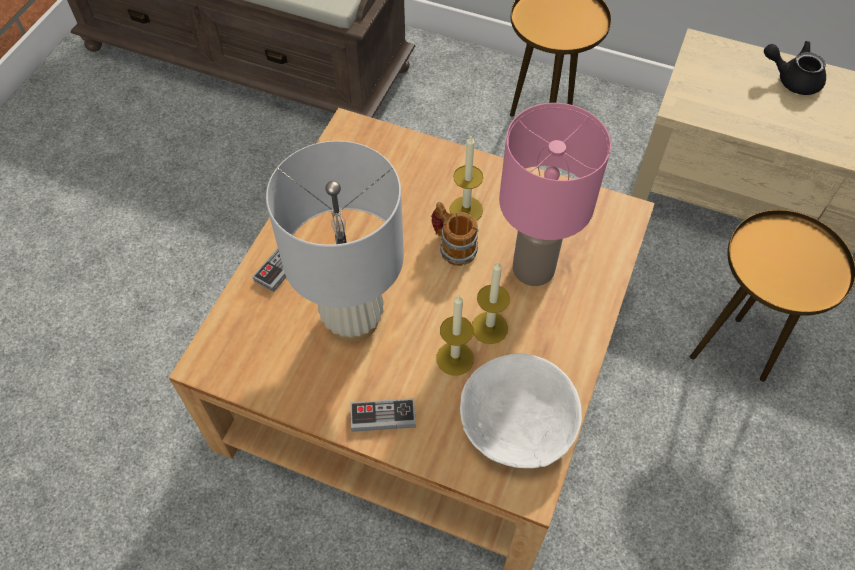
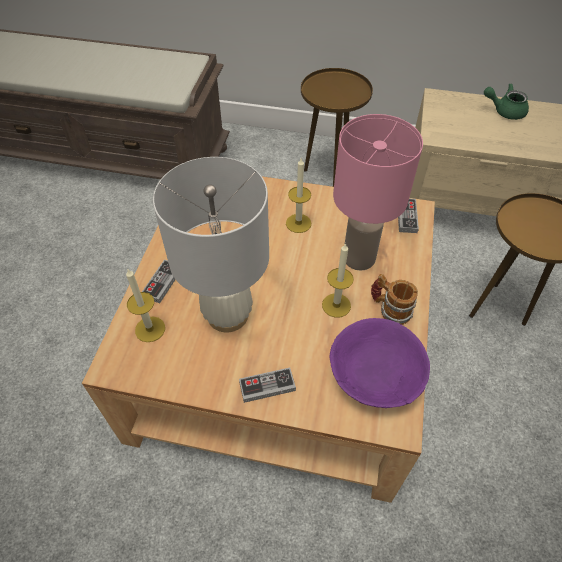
camera: 10 degrees left, 5 degrees down
mug [431,202,478,266] -> mug moved to [371,274,418,325]
candle [436,295,474,375] -> candle moved to [126,269,165,342]
white bowl [460,354,582,468] -> purple bowl [329,318,430,408]
black teapot [764,41,826,95] -> green teapot [484,83,529,120]
none -> game controller [398,199,419,233]

